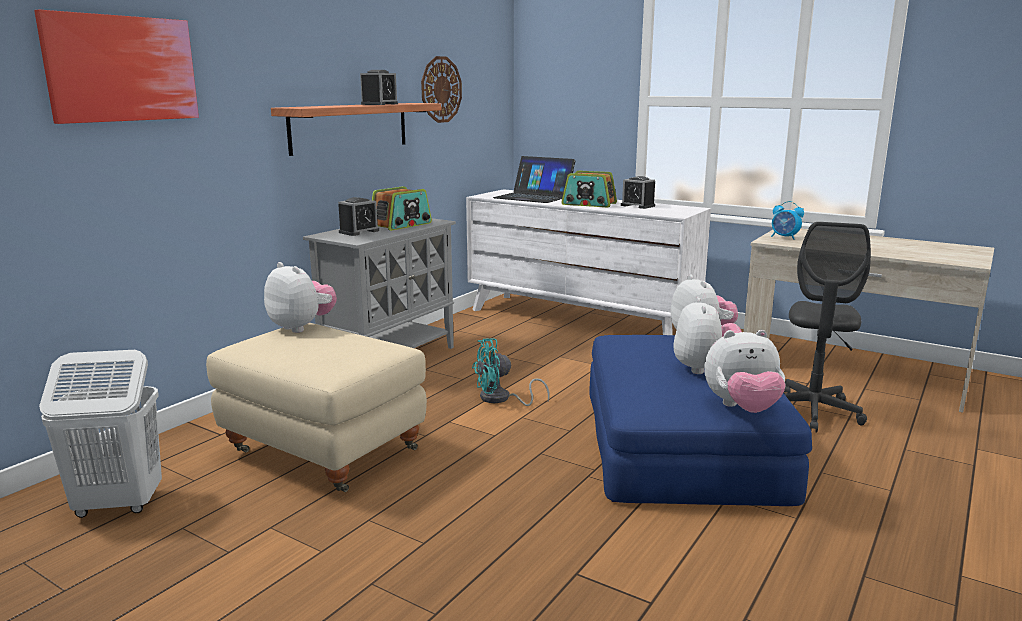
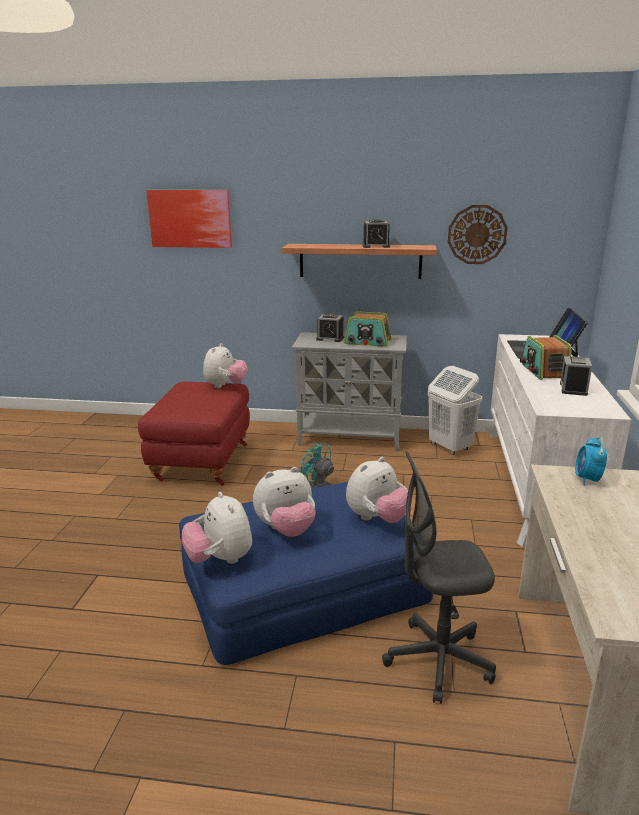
camera: 65 degrees right, 5 degrees up
white laundry basket [39,350,162,518] -> white laundry basket moved to [427,366,482,455]
beige ottoman [206,323,427,492] -> red ottoman [138,382,250,486]

